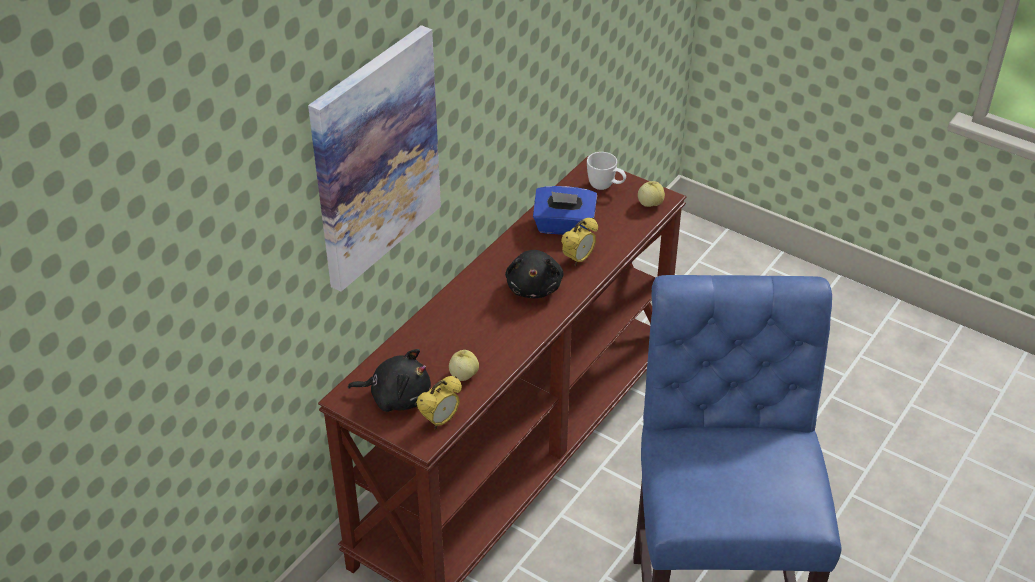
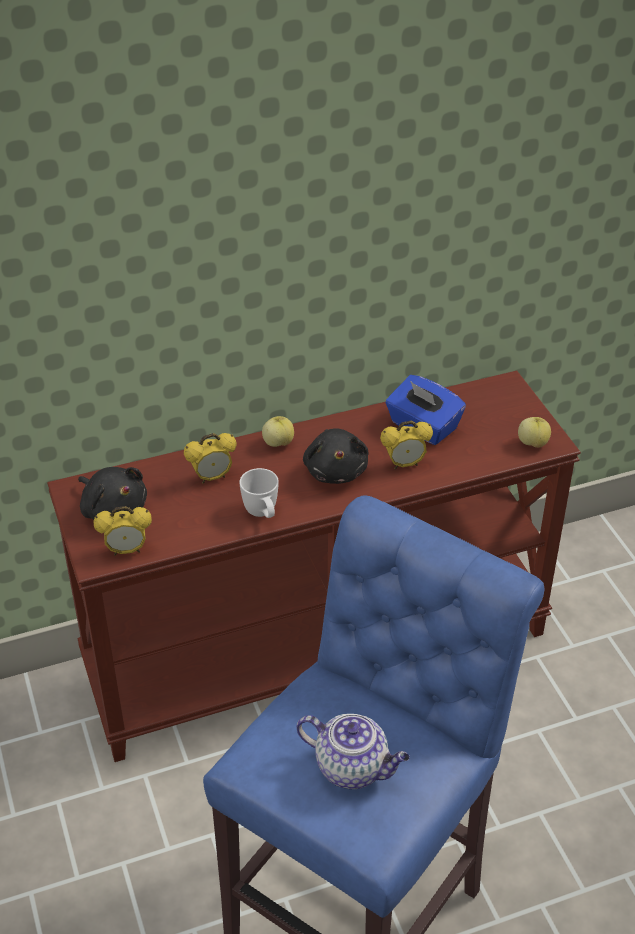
camera: 35 degrees right, 0 degrees up
picture [308,25,441,292] -> none
apple [449,350,479,381] -> apple moved to [262,416,294,447]
black plush toy [505,250,563,298] -> black plush toy turned 45 degrees counterclockwise [303,428,368,484]
white mug [587,152,626,190] -> white mug moved to [239,468,279,518]
none -> alarm clock [184,433,237,484]
none -> teapot [297,714,410,789]

